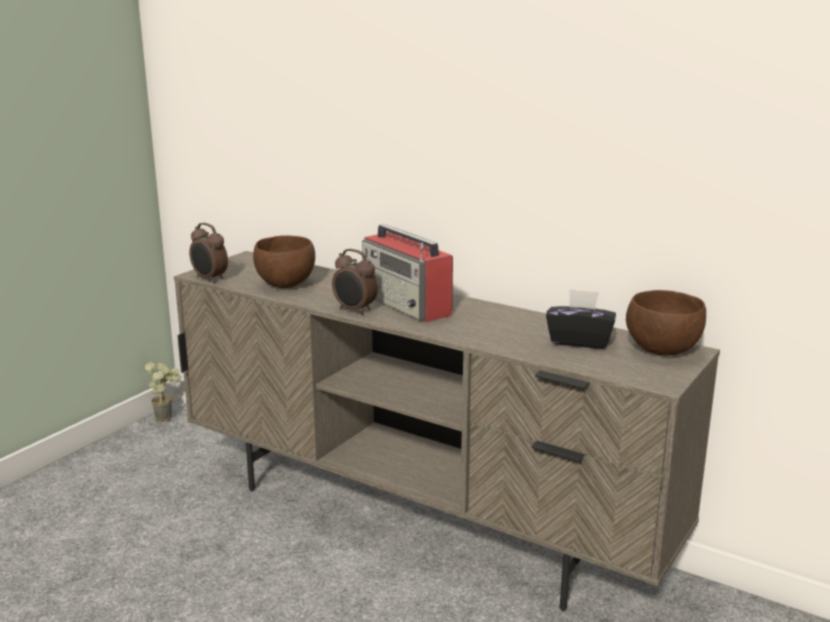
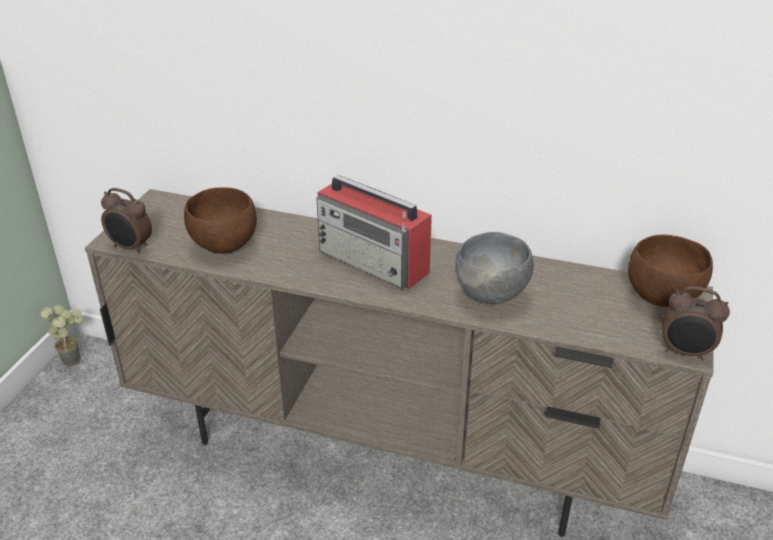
camera: 15 degrees left, 15 degrees up
alarm clock [332,249,378,315] -> alarm clock moved to [661,287,730,361]
black tissue box [546,289,616,349] -> none
none -> grey bowl [455,232,534,304]

